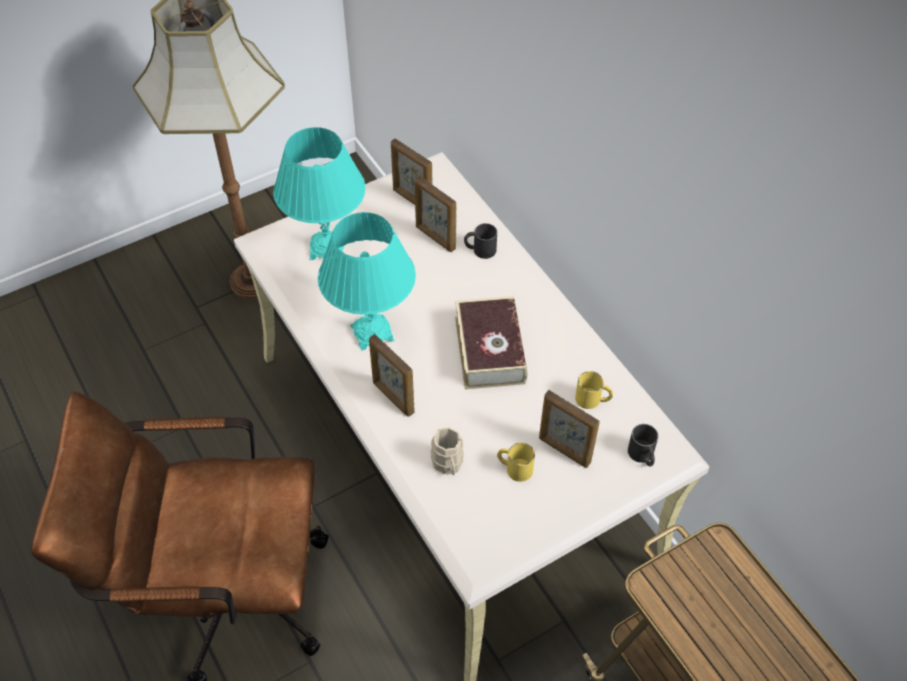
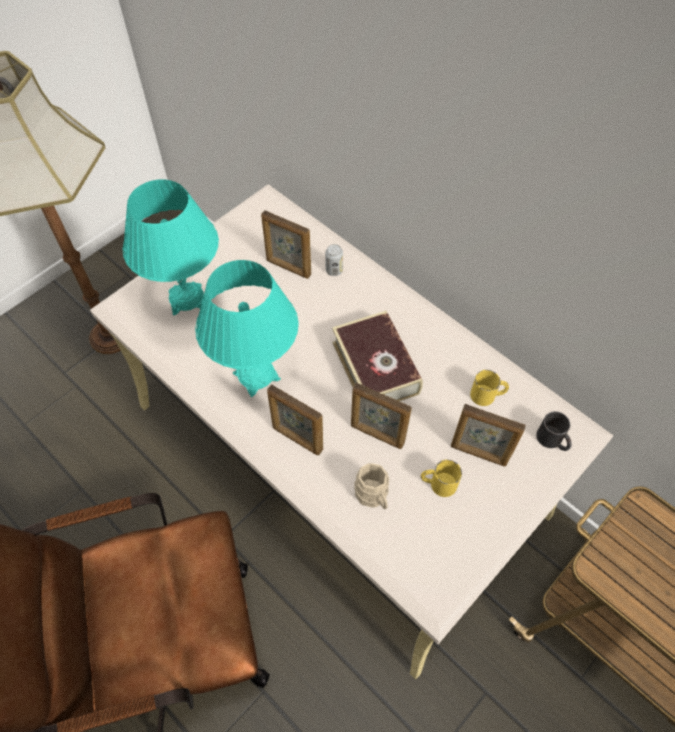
camera: 15 degrees left, 5 degrees up
picture frame [391,139,433,205] -> picture frame moved to [351,383,412,449]
black mug [464,223,497,259] -> can [325,244,343,276]

